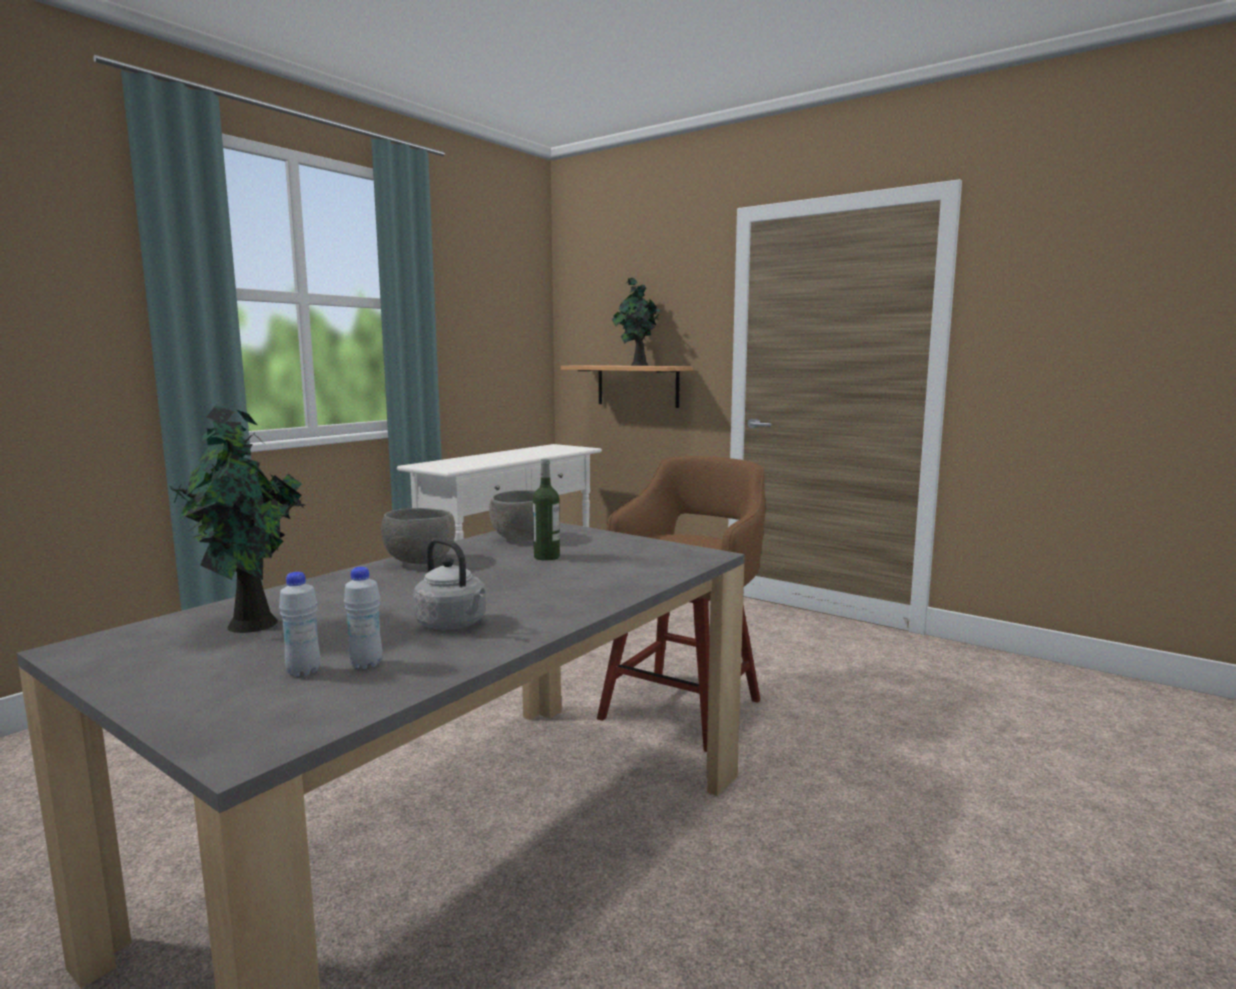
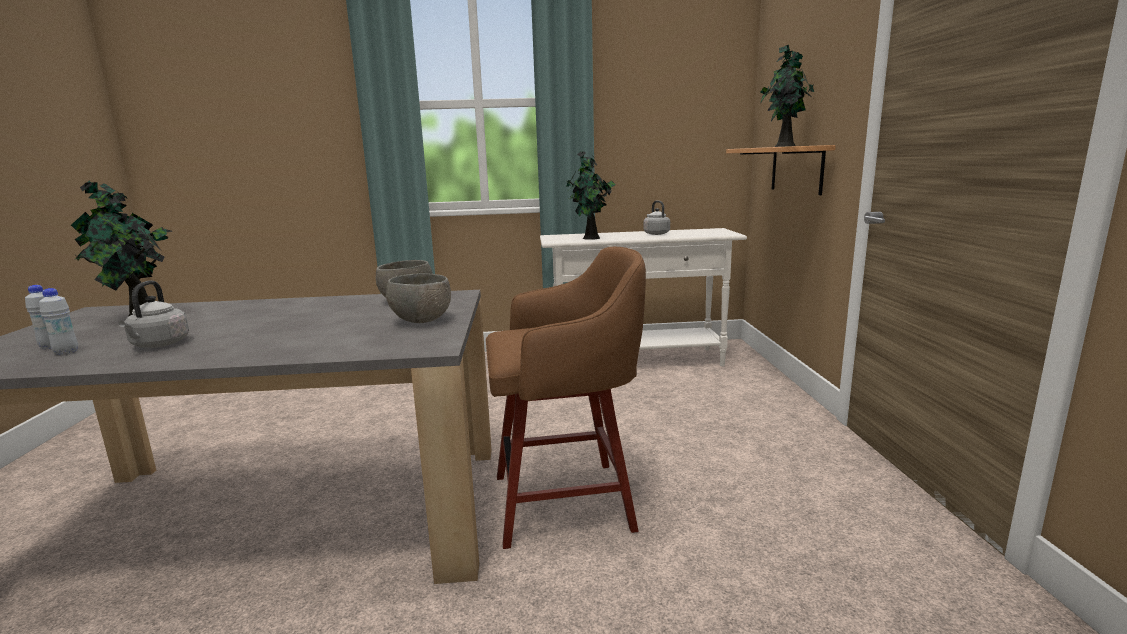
camera: 50 degrees right, 5 degrees up
grey bowl [381,508,456,564] -> grey bowl moved to [386,273,451,323]
bottle [533,459,560,561] -> none
none -> potted plant [566,151,616,240]
none -> grey kettle [643,201,670,235]

